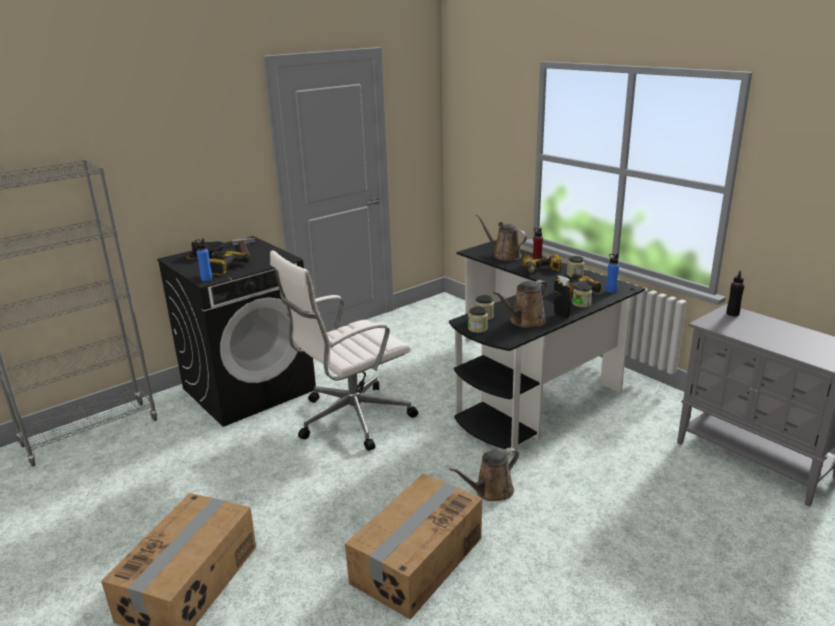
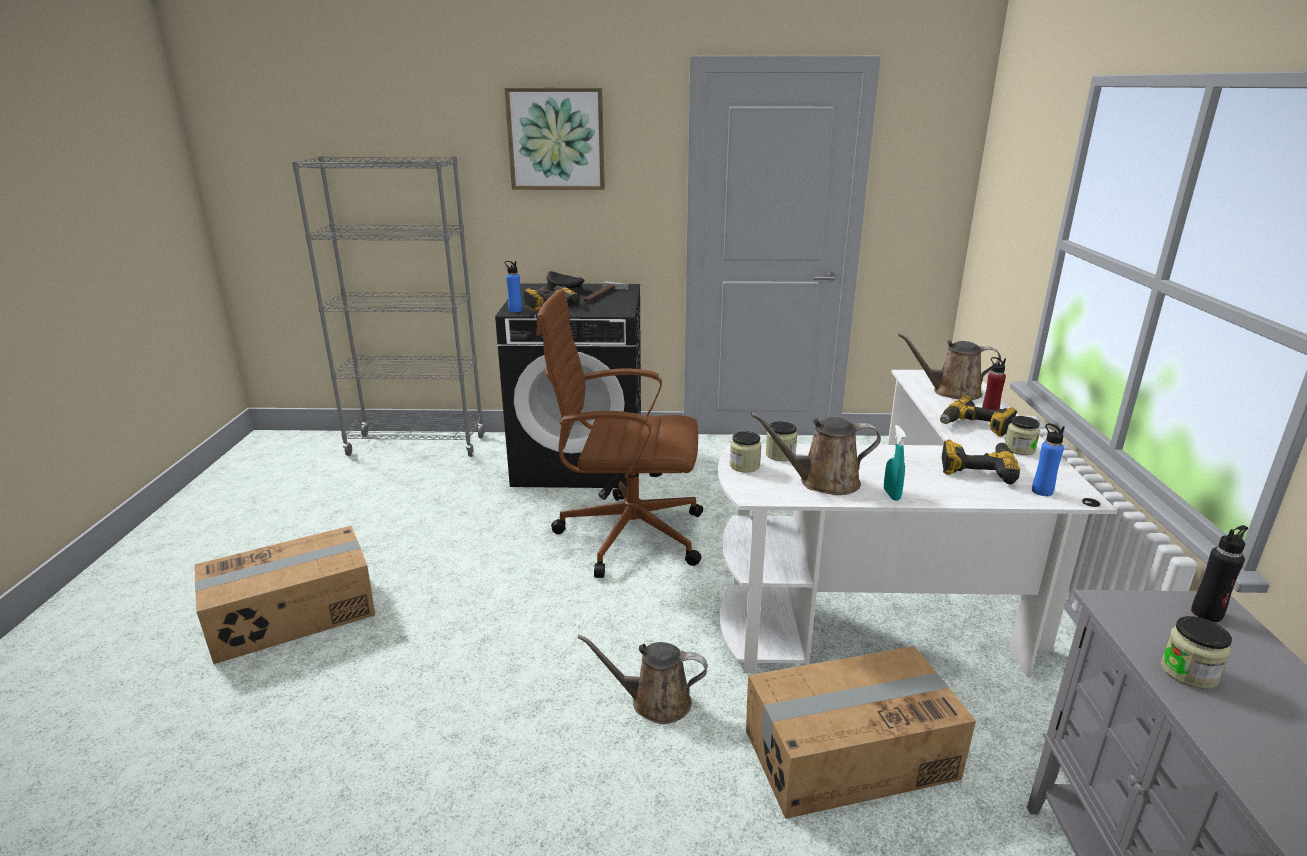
camera: 40 degrees right, 0 degrees up
white office chair [270,250,418,451] -> brown office chair [536,289,703,578]
cardboard box [345,474,482,620] -> cardboard box moved to [746,646,976,819]
black desk [449,242,645,455] -> white desk [718,370,1118,677]
brown watering can [476,214,527,261] -> brown watering can turned 75 degrees counterclockwise [898,333,1001,400]
black spray bottle [554,276,571,318] -> turquoise spray bottle [884,425,906,501]
jar [572,283,592,308] -> jar moved to [1161,616,1232,689]
none -> picture [505,88,605,190]

